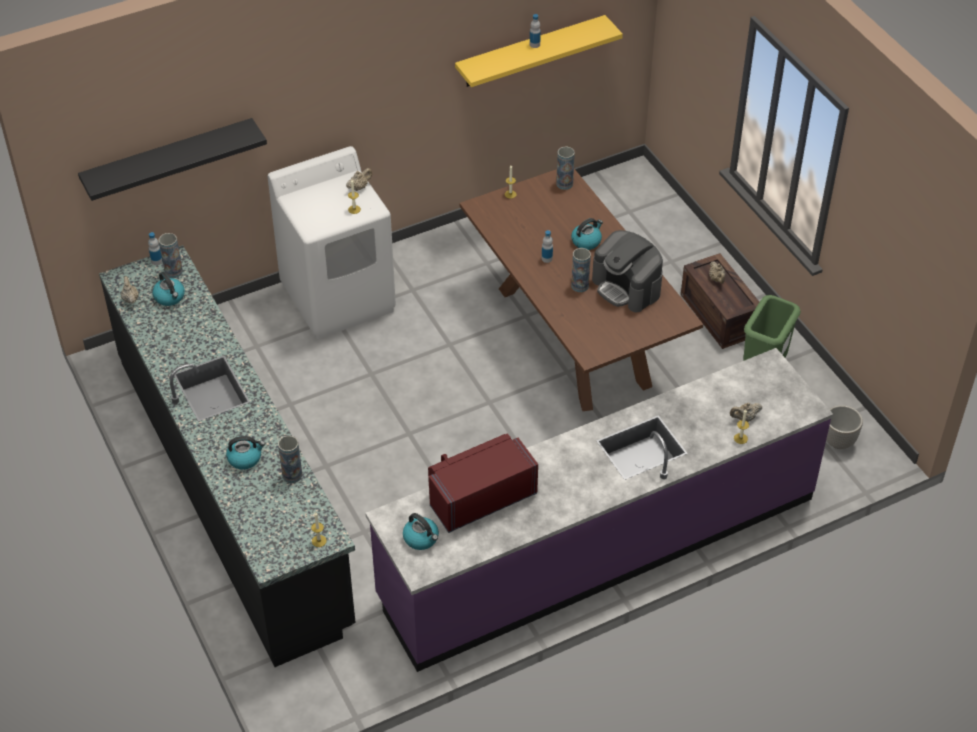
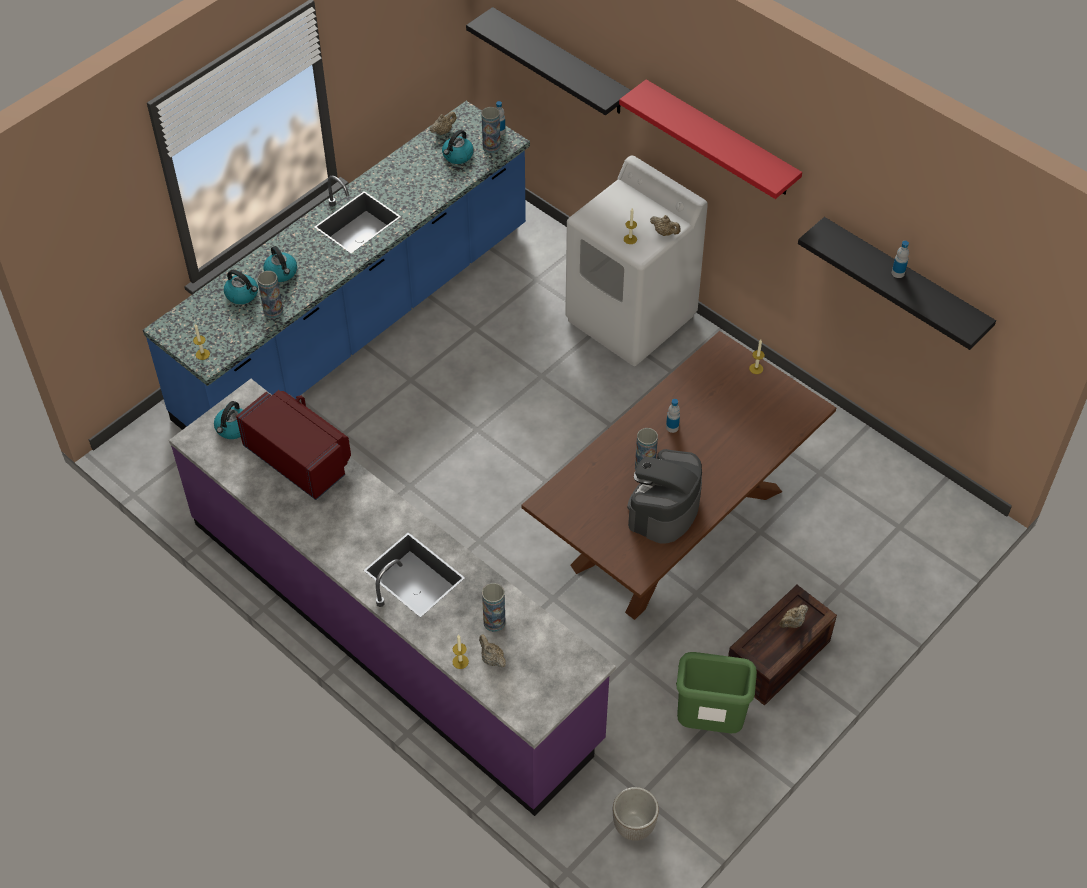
camera: 70 degrees right, 5 degrees up
black counter [99,245,356,667] -> blue counter [143,101,530,430]
yellow shelf [455,15,623,87] -> black shelf [798,217,996,350]
vase [556,147,575,190] -> vase moved to [482,583,506,632]
kettle [571,218,603,250] -> kettle moved to [224,270,258,304]
none -> red shelf [619,79,802,199]

